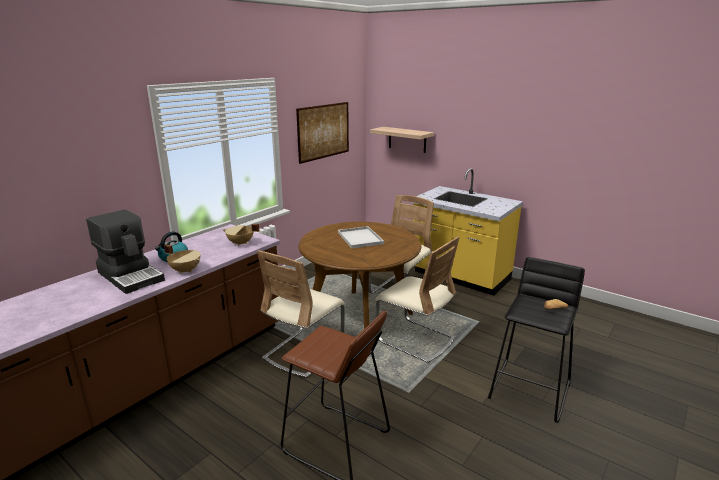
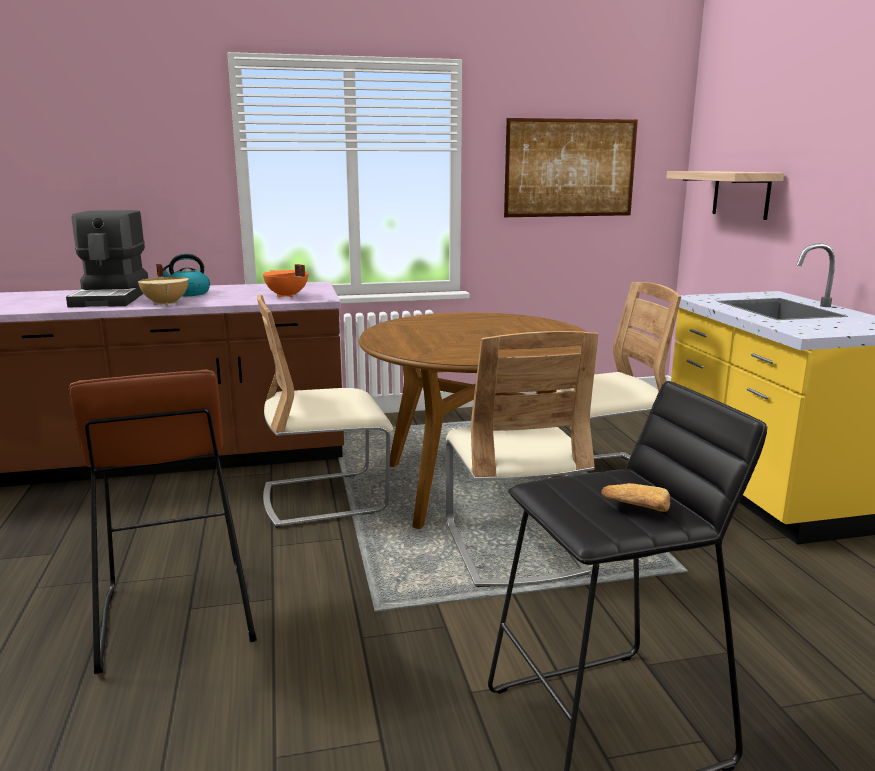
camera: 40 degrees right, 5 degrees down
beige cooking pot [222,224,260,246] -> orange cooking pot [263,264,308,297]
white tray [338,226,384,249] -> none

